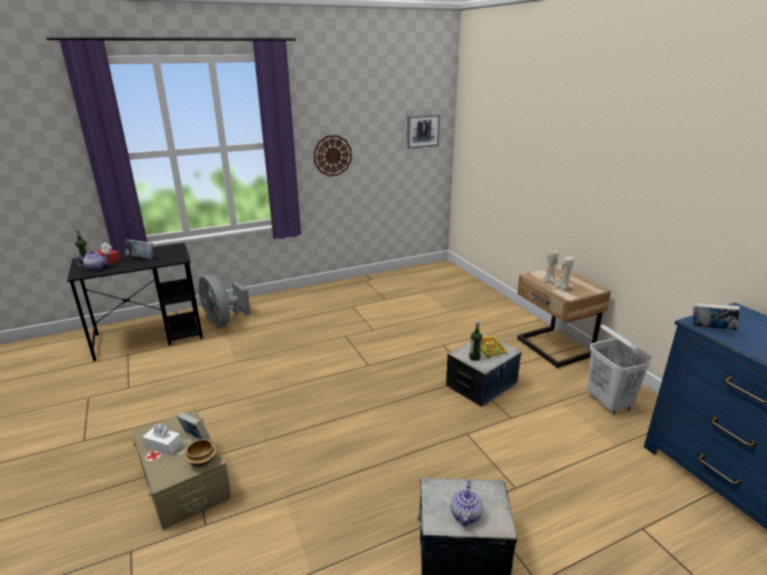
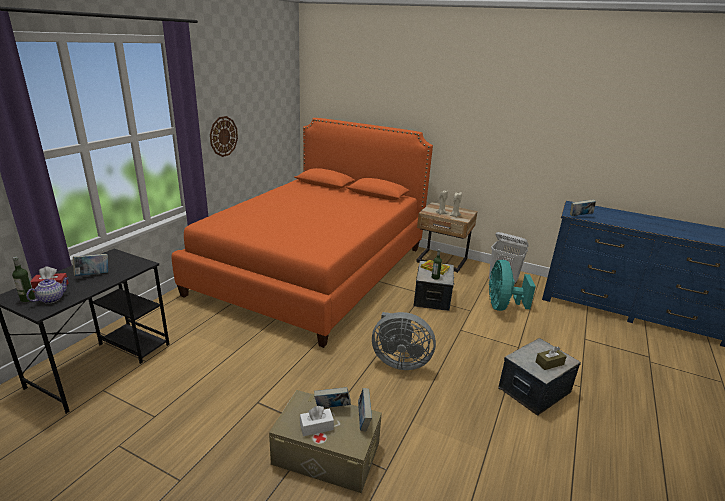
camera: 40 degrees left, 0 degrees up
bowl [184,439,216,468] -> book [358,388,372,431]
grey fan [199,275,251,327] -> grey fan moved to [372,312,436,370]
picture [407,114,440,149] -> none
teapot [451,480,483,526] -> brown tissue box [535,346,567,370]
none -> orange bed [172,118,433,348]
none -> turquoise fan [489,260,536,311]

